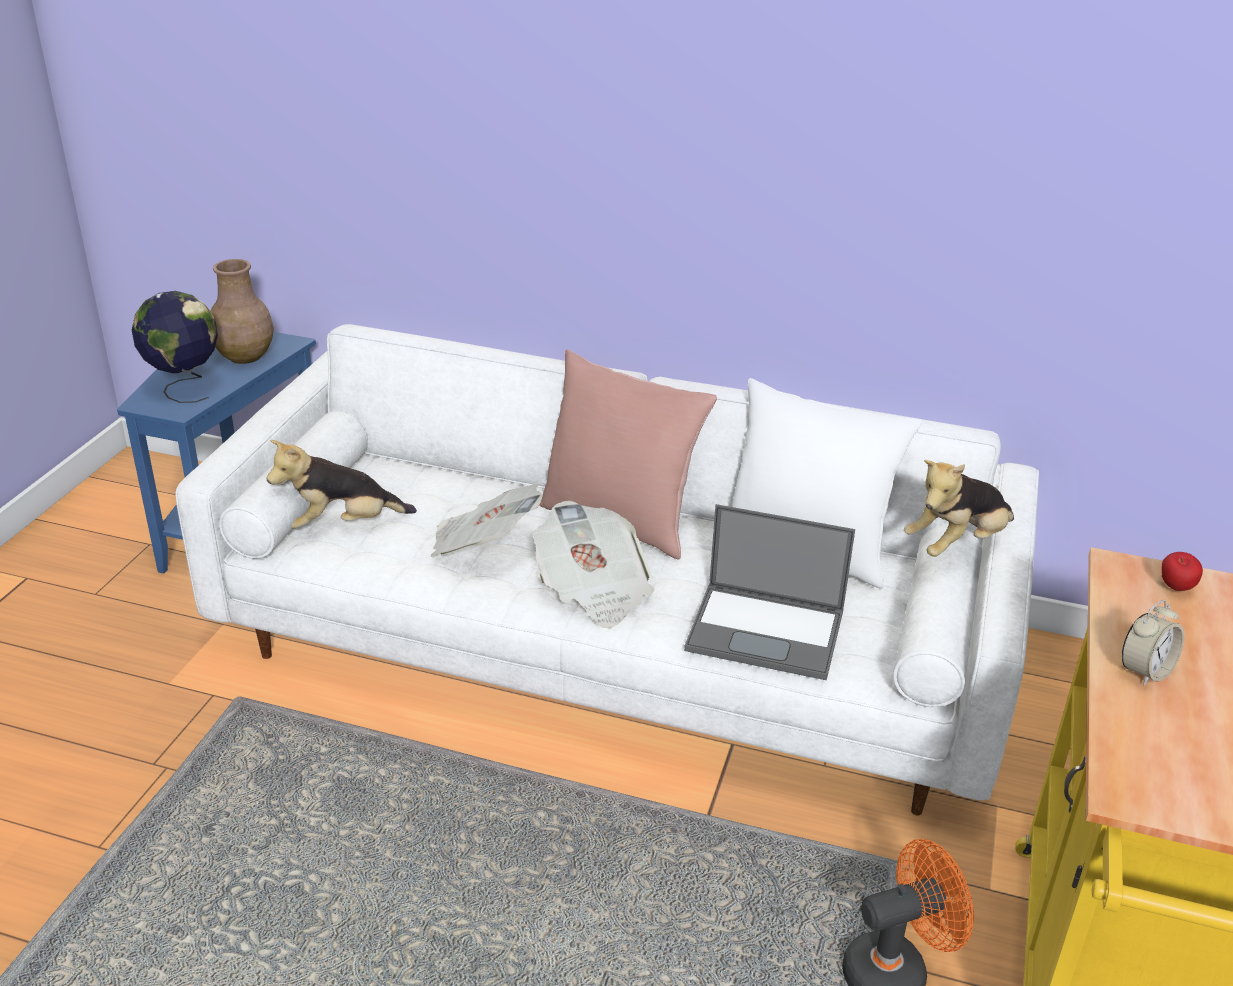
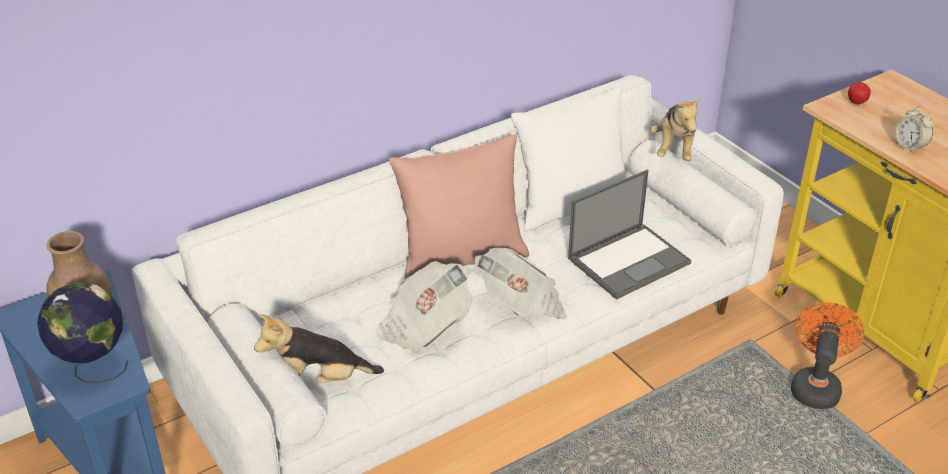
camera: 50 degrees left, 5 degrees up
plush toy [267,440,417,529] -> plush toy turned 60 degrees clockwise [254,314,384,383]
alarm clock [1122,600,1185,686] -> alarm clock turned 150 degrees clockwise [894,106,934,153]

